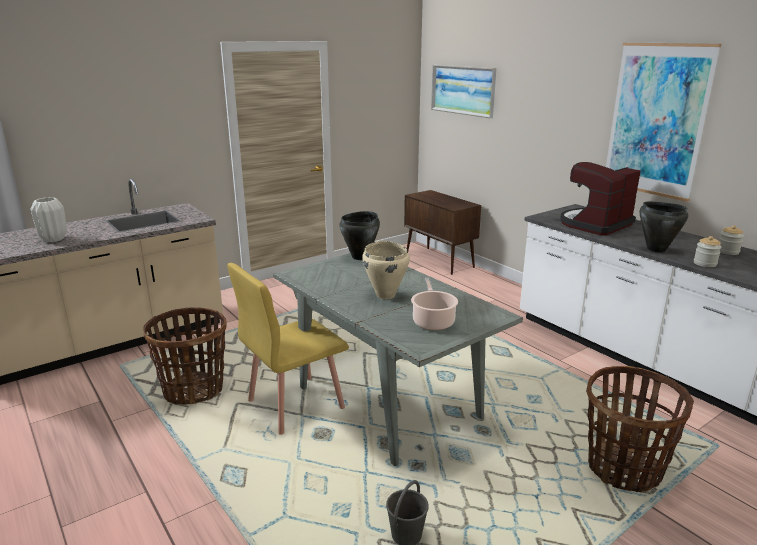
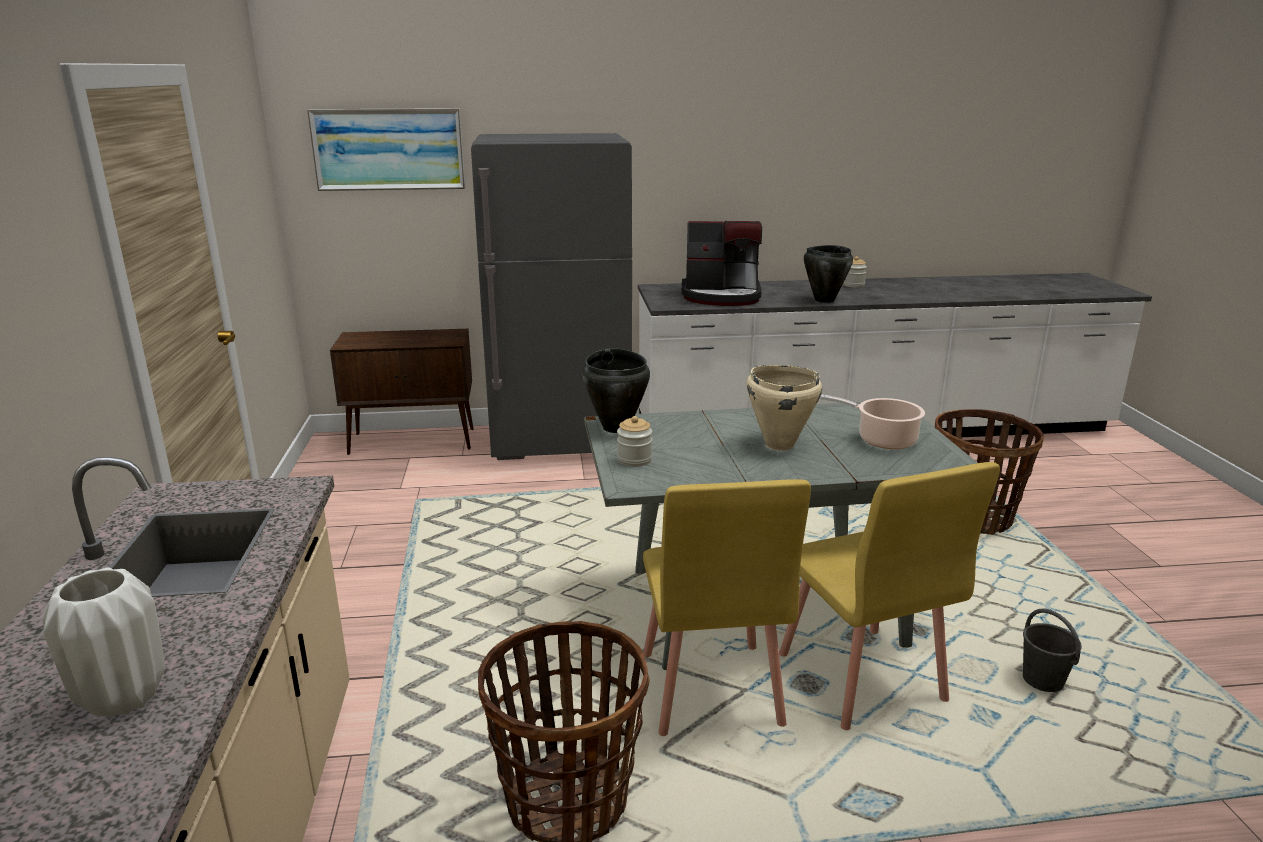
camera: 60 degrees left, 0 degrees up
coffee machine [560,162,641,236] -> coffee machine turned 75 degrees counterclockwise [682,221,762,306]
picture [606,43,721,202] -> none
jar [694,236,722,267] -> jar moved to [617,416,652,467]
none -> grey fridge [471,133,632,460]
none -> yellow chair [779,462,1000,730]

